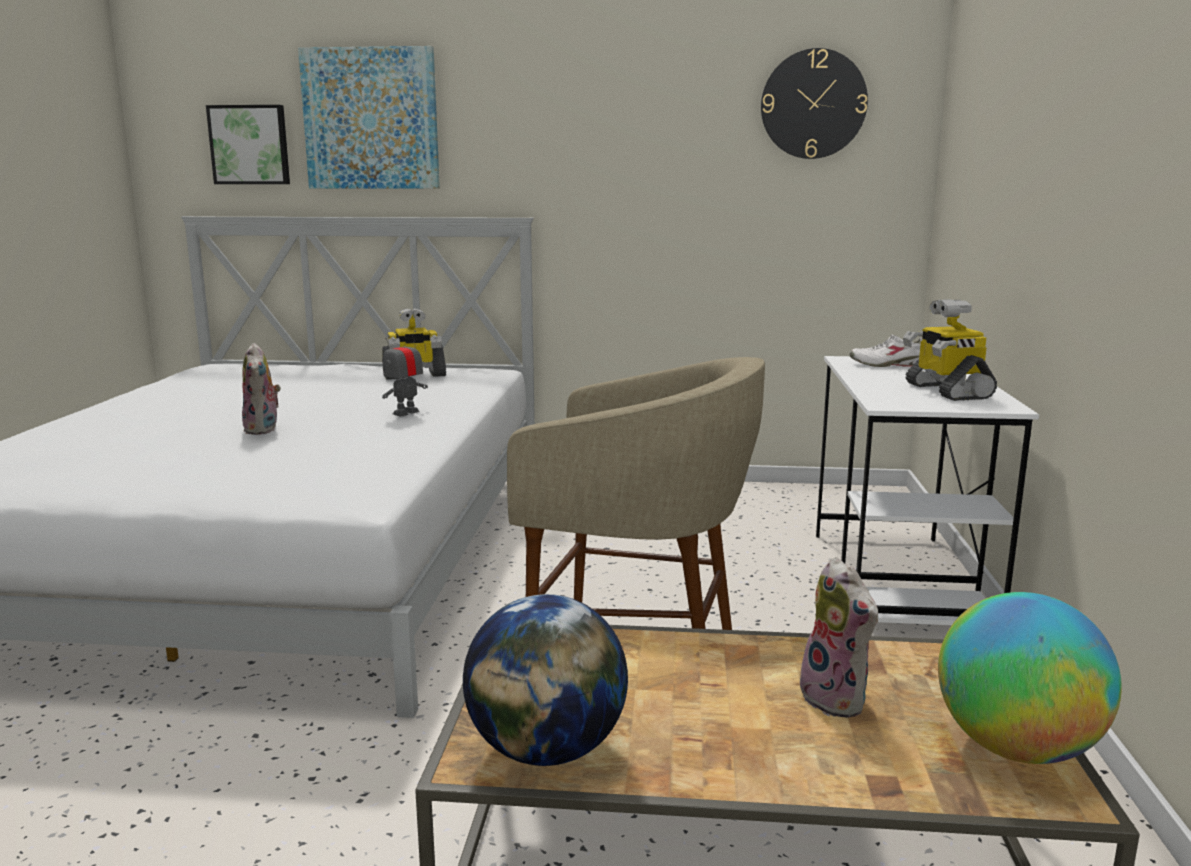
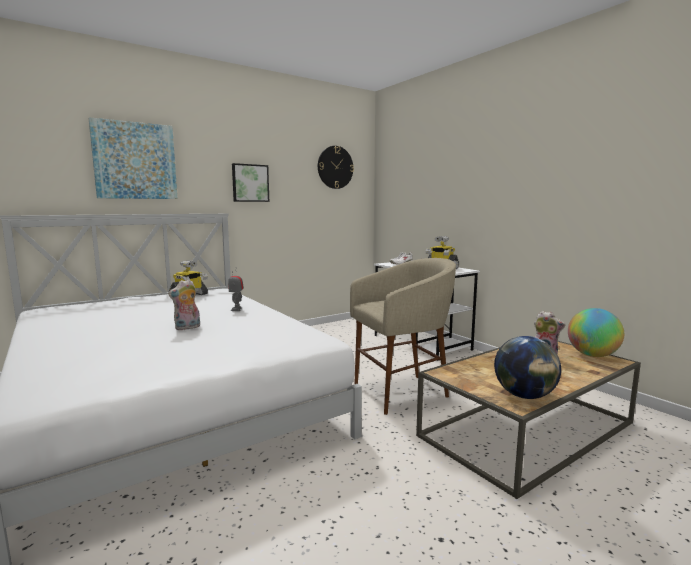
camera: 40 degrees left, 5 degrees down
picture [206,105,290,184] -> picture moved to [232,163,269,202]
plush toy [242,343,281,435] -> plush toy turned 105 degrees clockwise [168,279,200,330]

